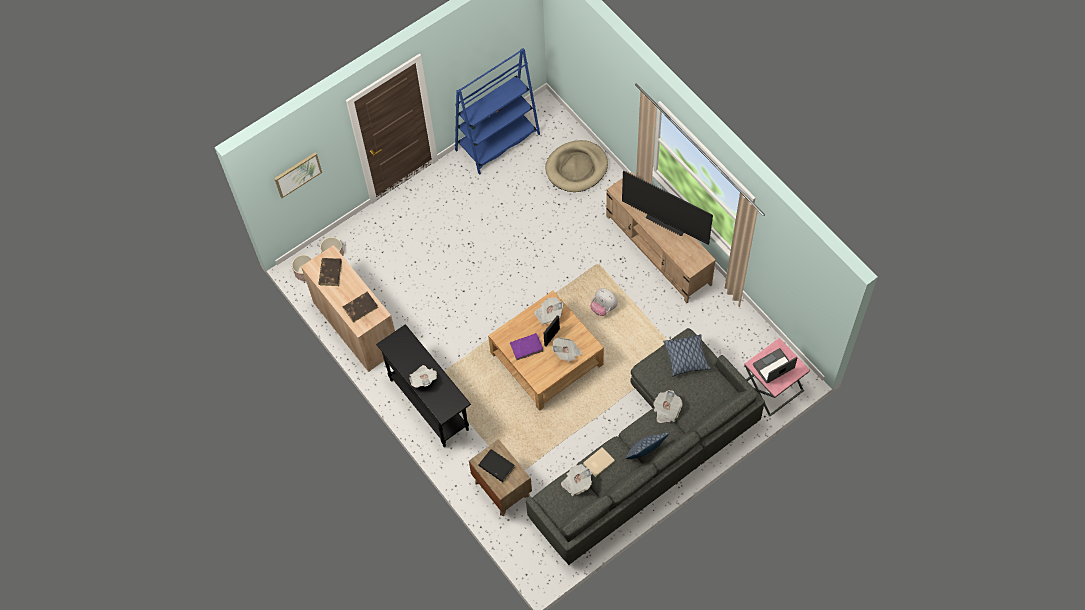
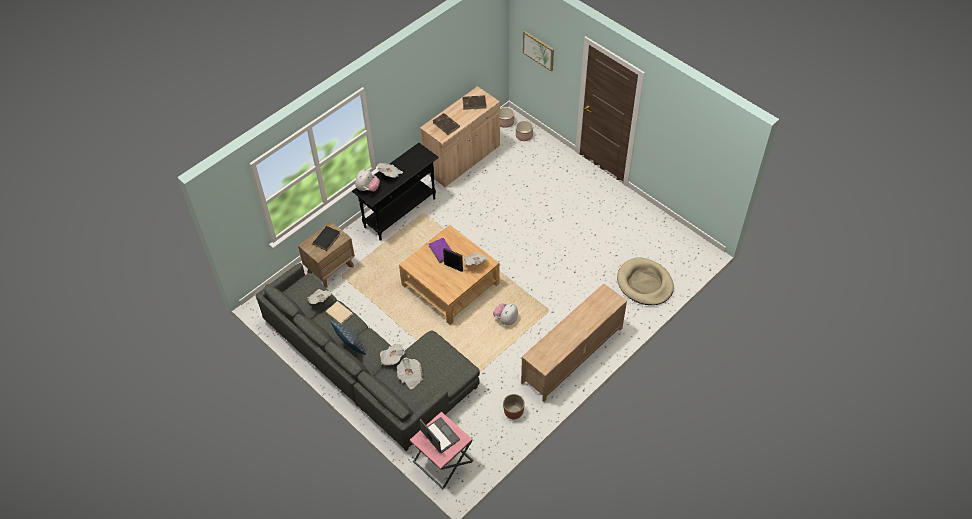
camera: 80 degrees right, 10 degrees down
blue bookcase [455,48,540,175] -> none
newspaper [551,337,582,362] -> newspaper moved to [397,357,423,389]
television [622,171,713,245] -> none
pillow [663,334,711,376] -> none
none -> plush toy [355,169,380,191]
none -> planter [503,394,525,419]

